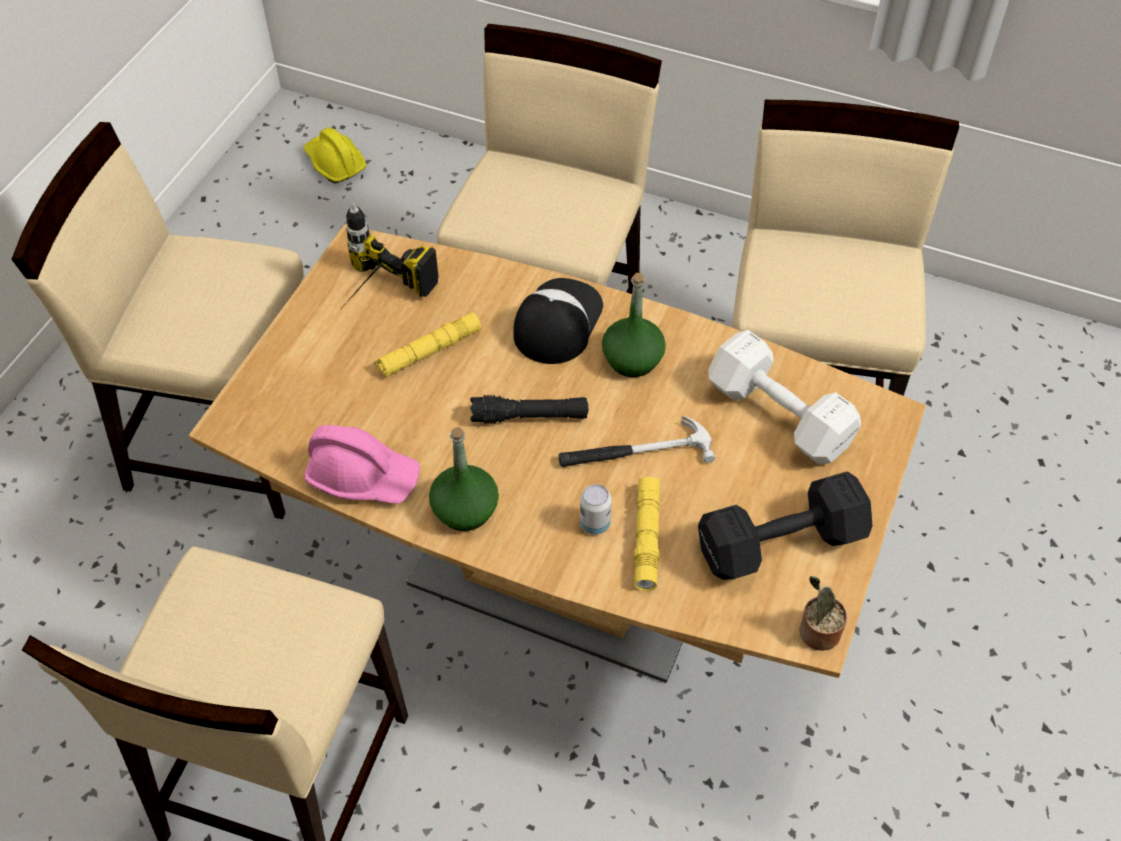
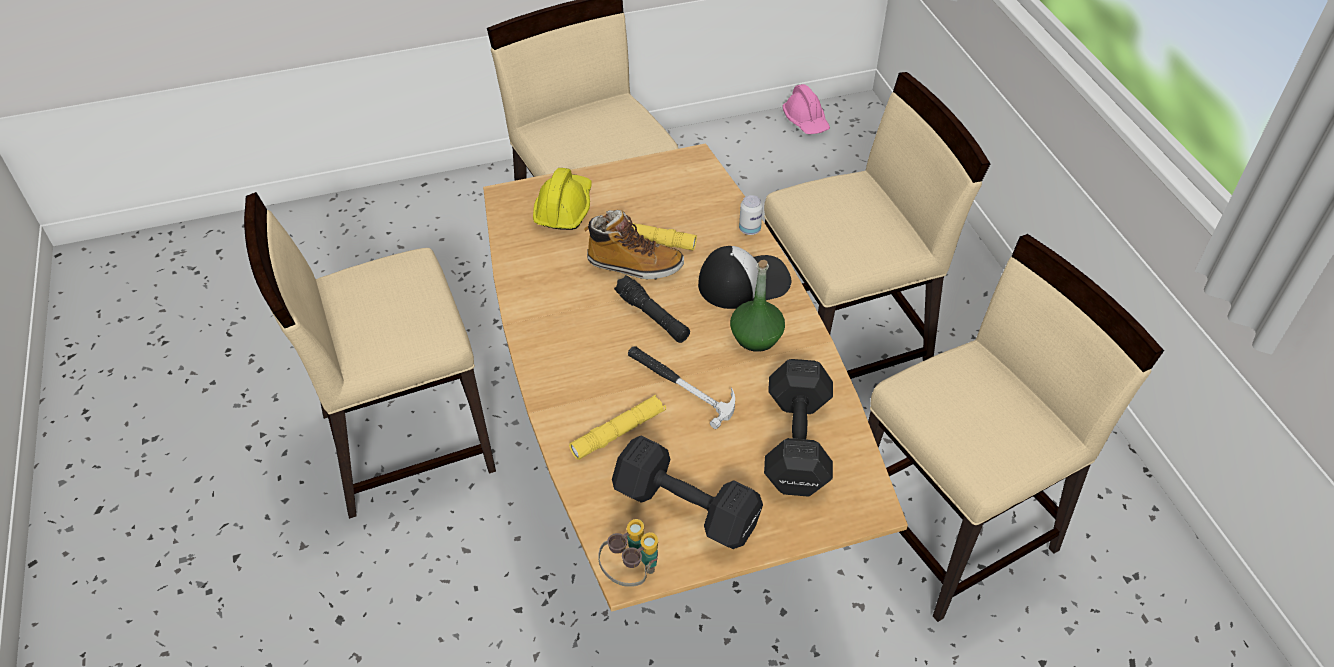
camera: 50 degrees right, 5 degrees down
yellow hard hat [304,127,367,183] -> yellow hard hat moved to [533,168,592,230]
pink hard hat [304,425,420,504] -> pink hard hat moved to [782,84,830,134]
power drill [338,203,439,312] -> none
green bottle [429,427,499,531] -> none
can [580,484,612,535] -> can moved to [739,195,763,235]
white dumbbell [708,330,861,465] -> black dumbbell [764,359,833,497]
potted plant [799,576,847,650] -> binoculars [598,519,658,587]
none -> boot [584,210,684,280]

